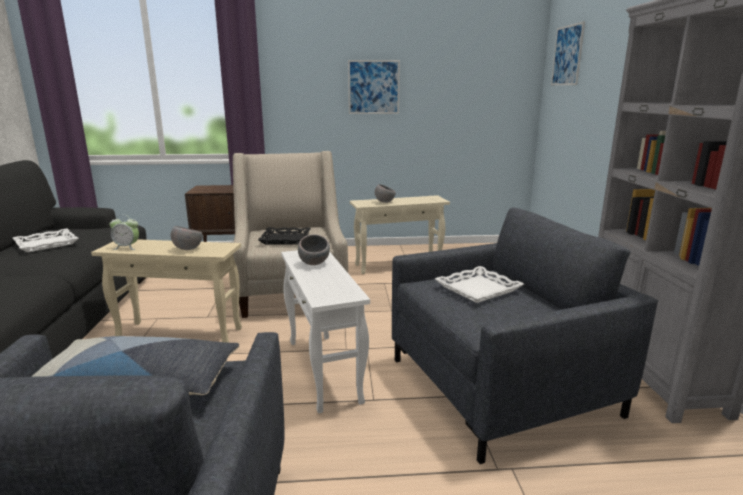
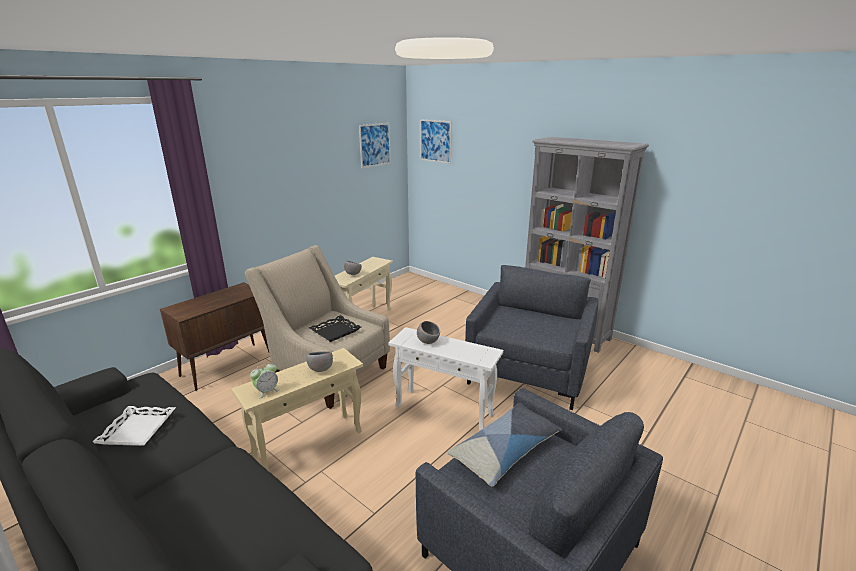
camera: 45 degrees left, 5 degrees up
picture [348,60,400,114] -> picture moved to [359,123,391,168]
white tray [435,266,524,303] -> none

